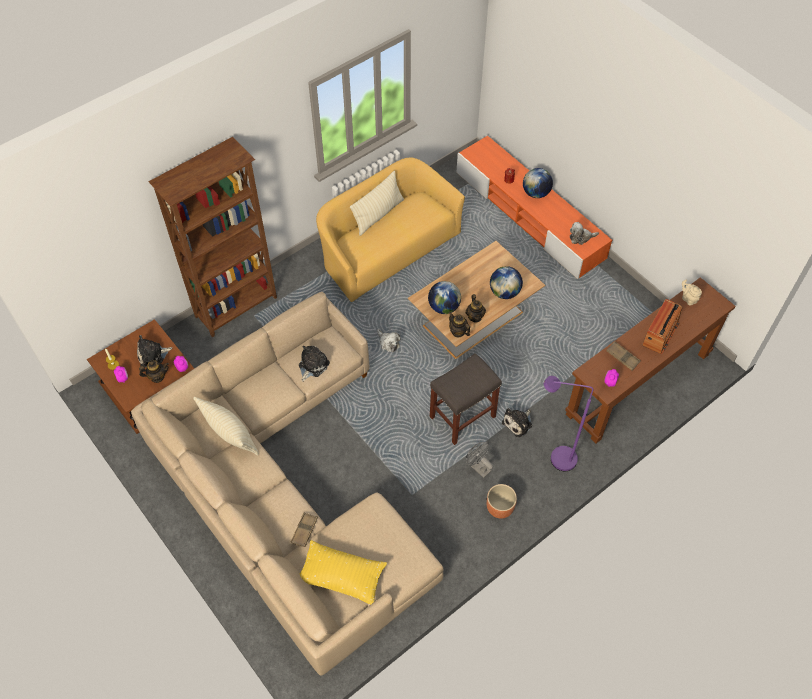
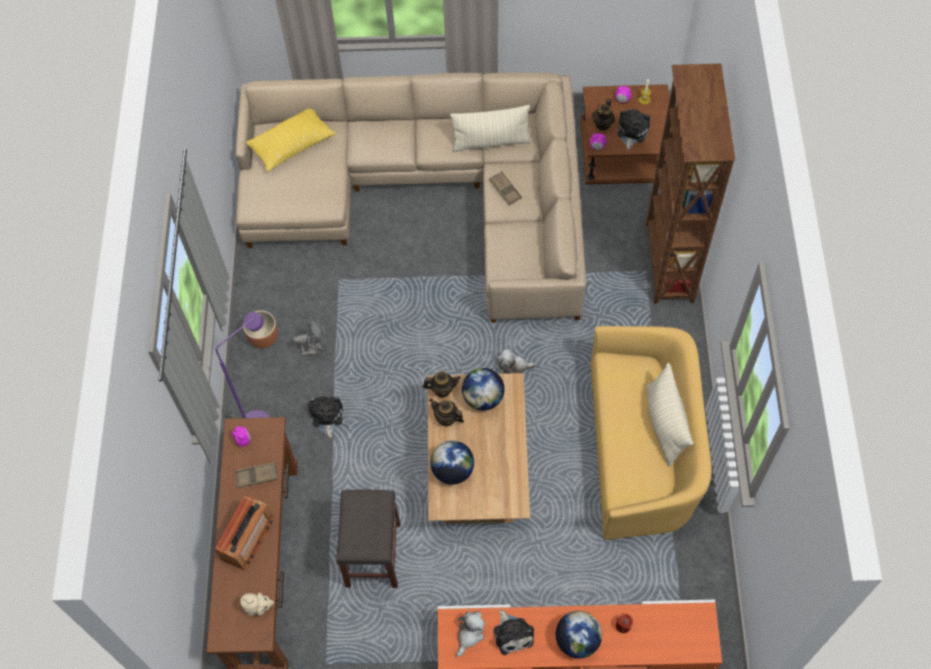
camera: 130 degrees right, 5 degrees up
brown tray [291,513,318,547] -> brown tray moved to [489,171,522,205]
plush toy [299,346,330,382] -> plush toy moved to [493,609,534,655]
grey stool [430,353,502,445] -> grey stool moved to [336,490,400,588]
radio [642,299,682,354] -> radio turned 135 degrees counterclockwise [215,495,274,570]

